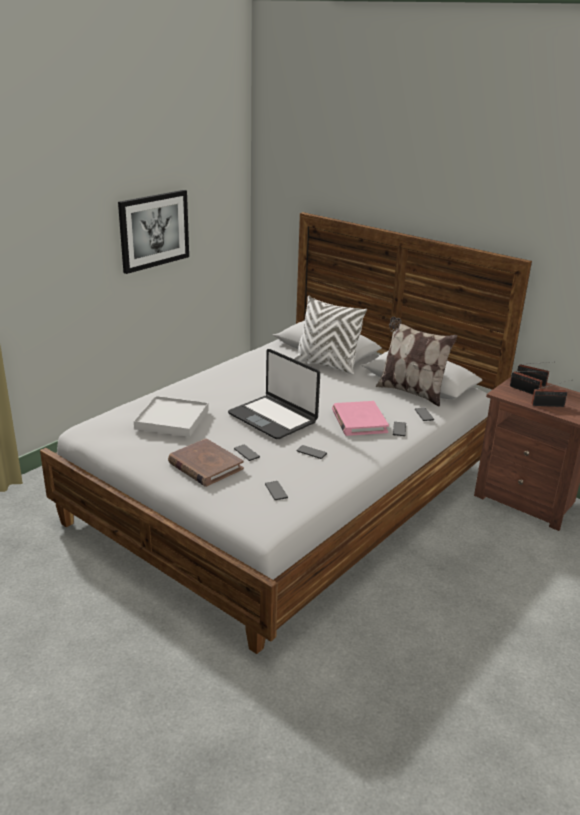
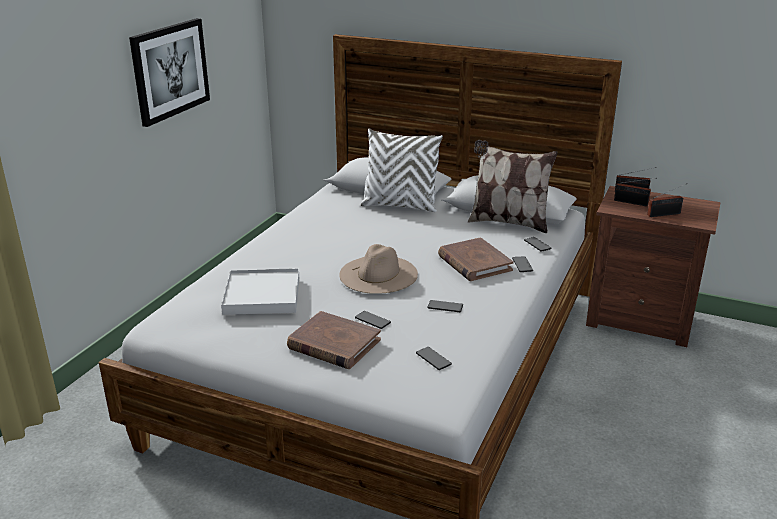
camera: 15 degrees left, 0 degrees up
laptop [228,349,320,439] -> beige hat [339,244,418,294]
pink book [332,401,389,436] -> brown book [438,237,514,281]

